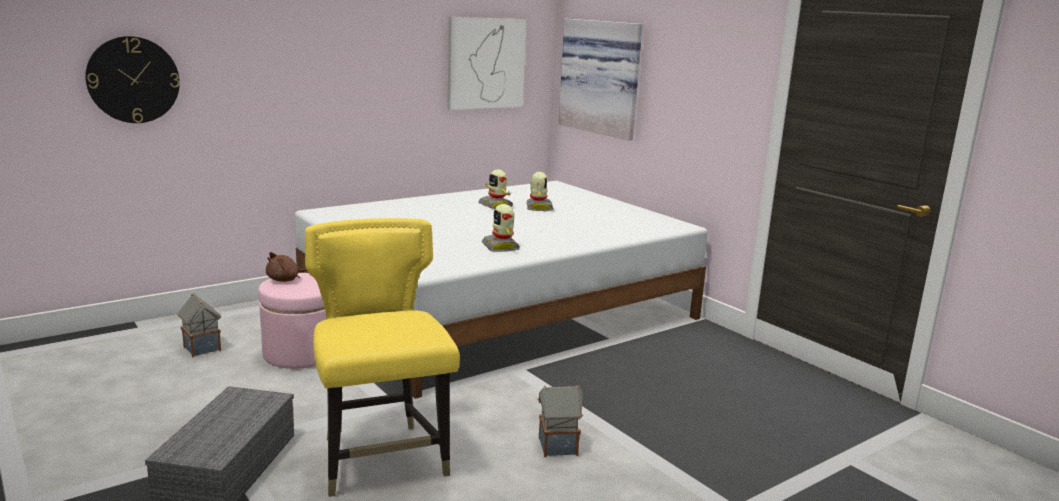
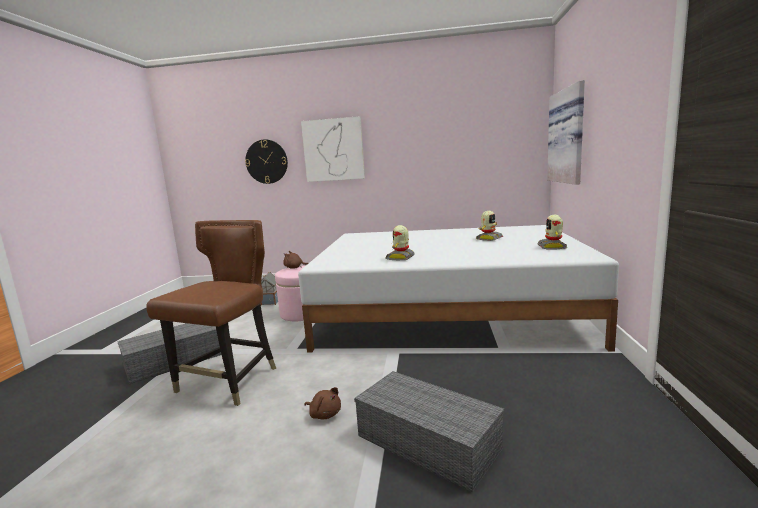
camera: 45 degrees right, 5 degrees down
yellow chair [305,218,460,497] -> brown chair [146,220,276,406]
picture [447,17,527,110] -> picture moved to [301,116,365,182]
toy robot [478,169,513,209] -> toy robot moved to [537,215,567,250]
toy house [537,385,583,457] -> brown plush toy [305,387,341,419]
none -> grey storage box [354,371,504,493]

